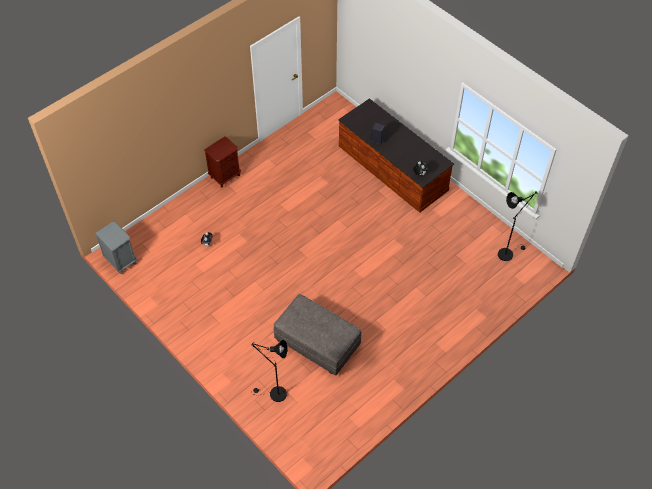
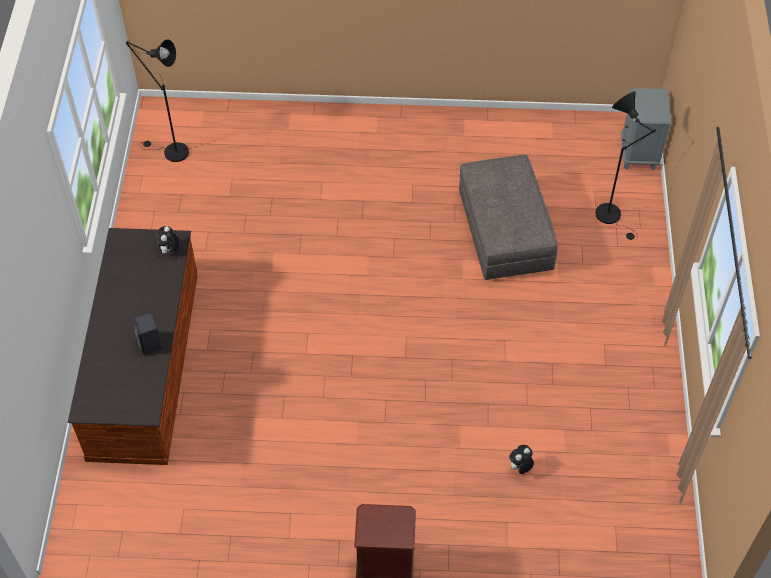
camera: 135 degrees left, 0 degrees up
grey nightstand [95,222,137,274] -> grey nightstand moved to [621,88,671,170]

